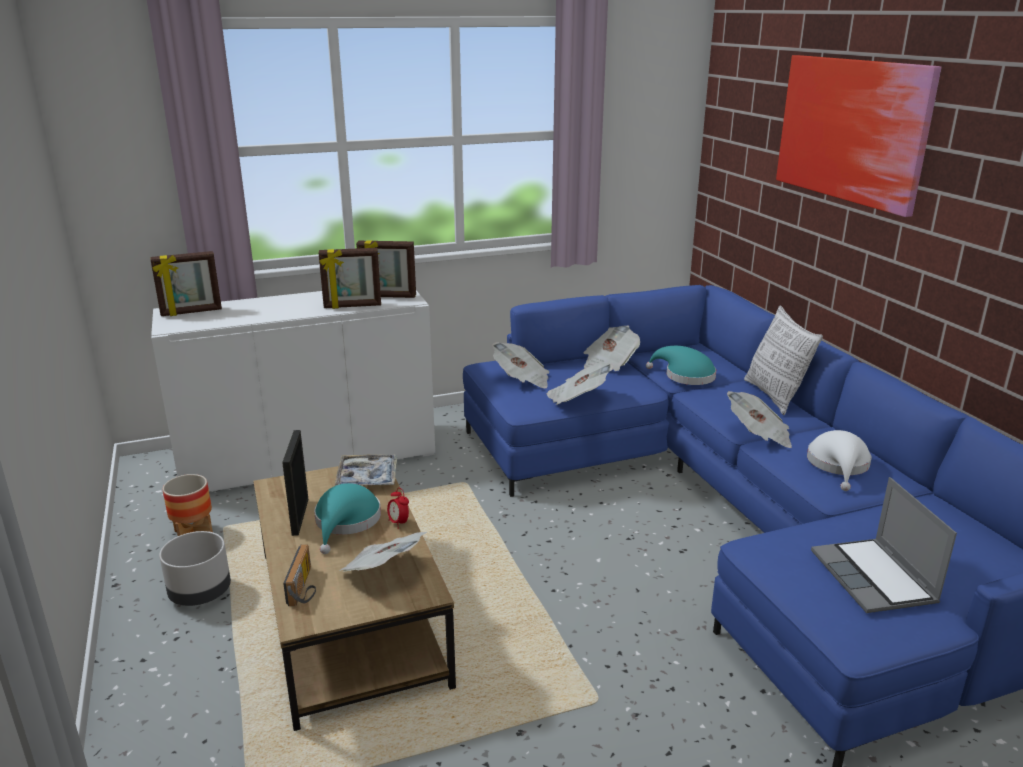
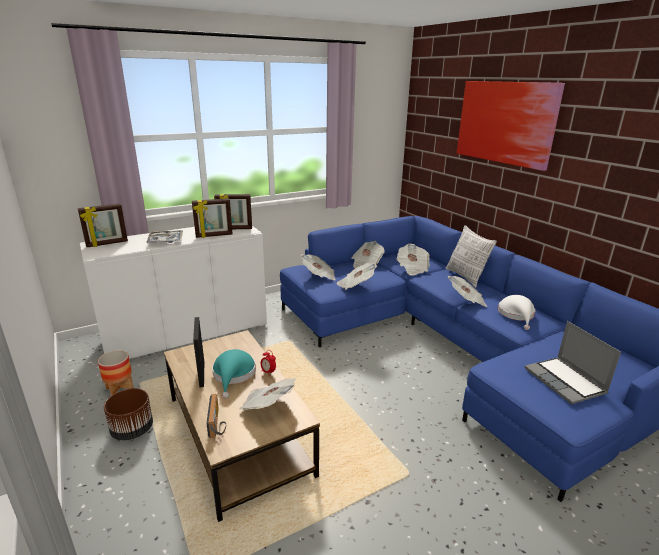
camera: 10 degrees left, 0 degrees up
grey planter [159,531,231,606] -> brown planter [104,388,153,440]
tray [335,454,397,486] -> tray moved to [146,230,183,243]
turquoise hat [646,346,716,385] -> newspaper [396,244,429,275]

